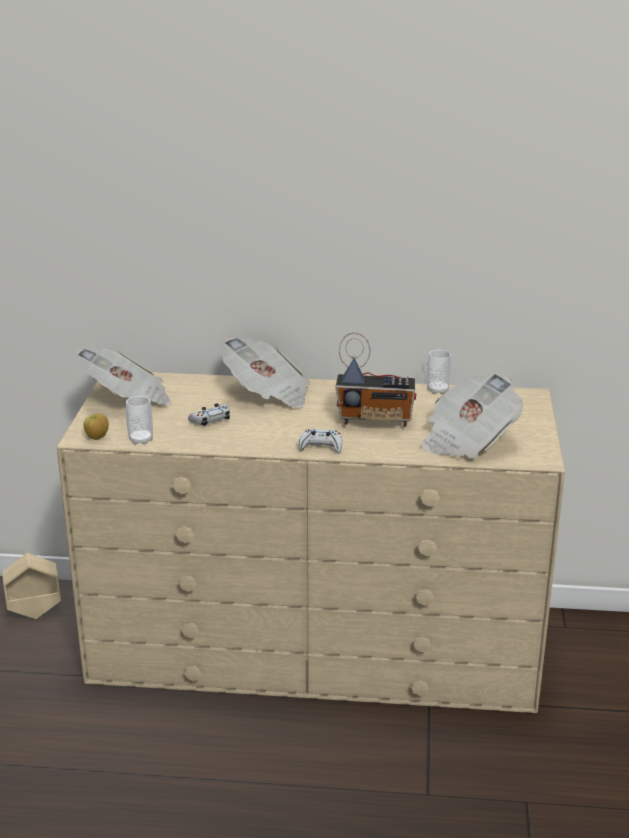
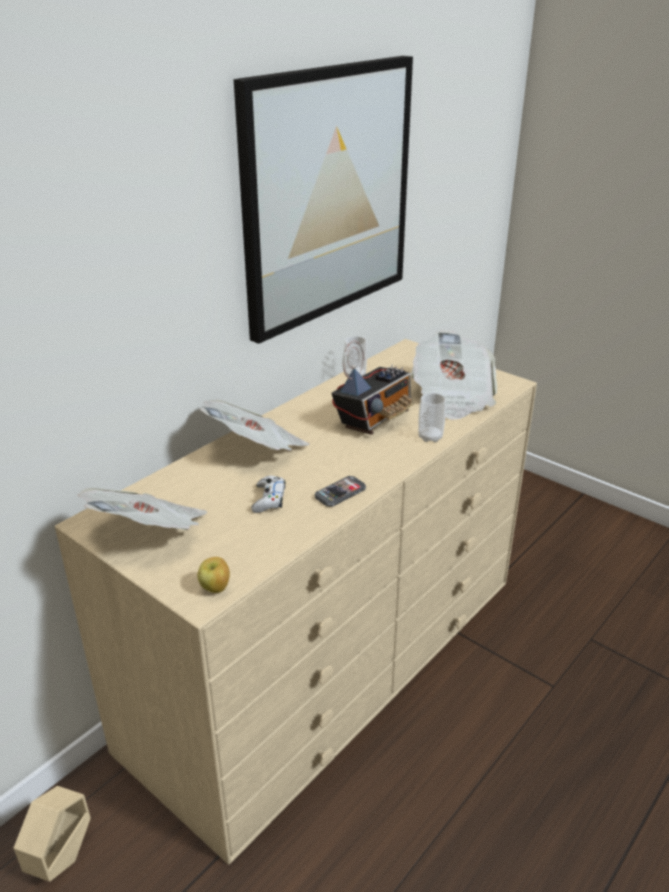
camera: 55 degrees left, 5 degrees up
cup [126,396,153,445] -> cup moved to [418,393,446,443]
white game controller [298,429,342,453] -> none
none -> picture [234,56,413,344]
none -> phone [315,476,366,507]

